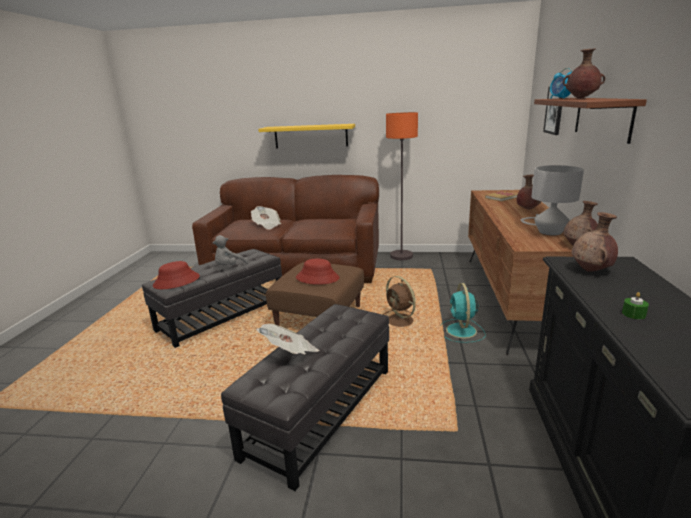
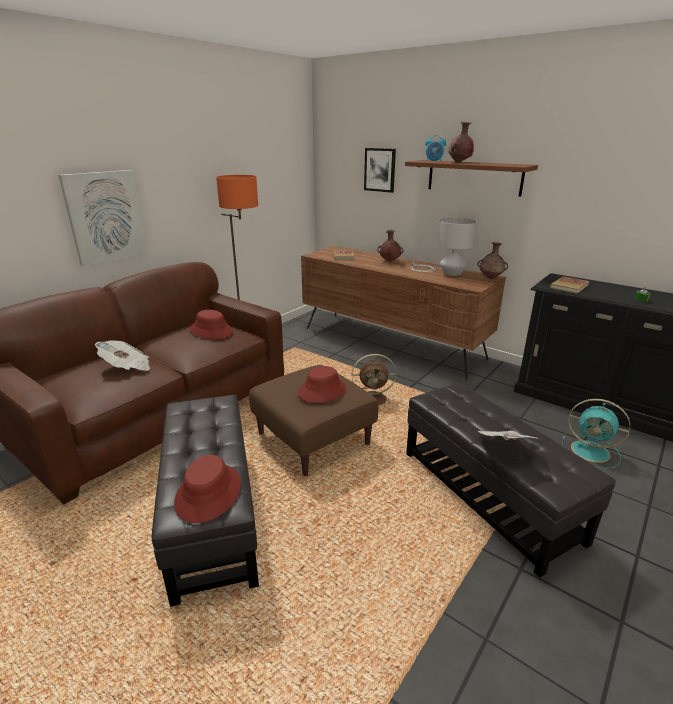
camera: 60 degrees left, 5 degrees up
grey plush toy [213,235,249,265] -> none
yellow shelf [258,124,355,149] -> picture [59,170,148,266]
turquoise fan [442,283,486,343] -> turquoise fan moved to [562,399,630,469]
brown vase [571,212,618,272] -> book [550,276,589,294]
none -> red hat [190,310,233,339]

